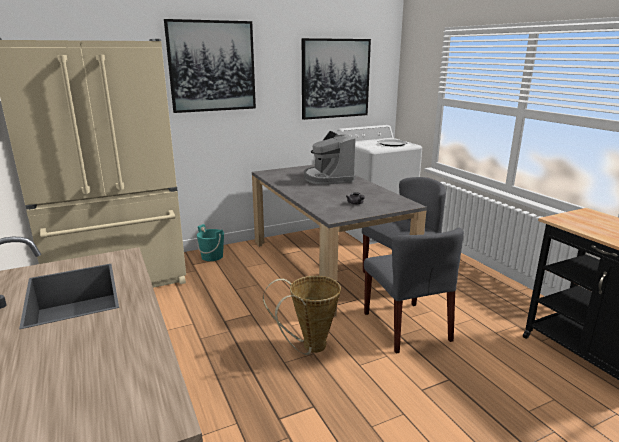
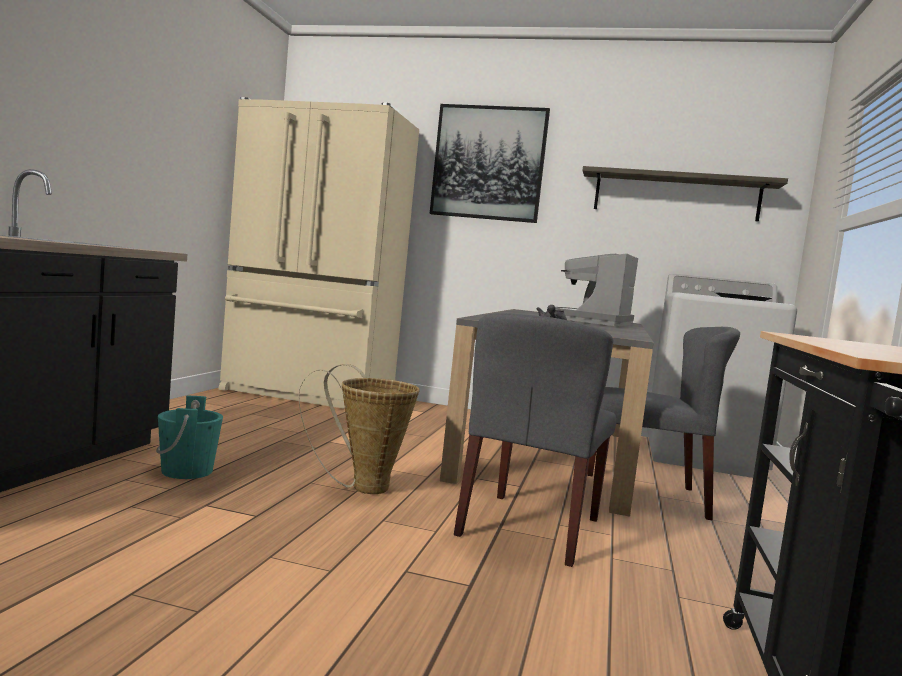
camera: 40 degrees right, 15 degrees down
turquoise bucket [197,224,224,261] -> turquoise bucket moved to [156,396,223,479]
picture [302,38,371,120] -> shelf [582,166,788,222]

